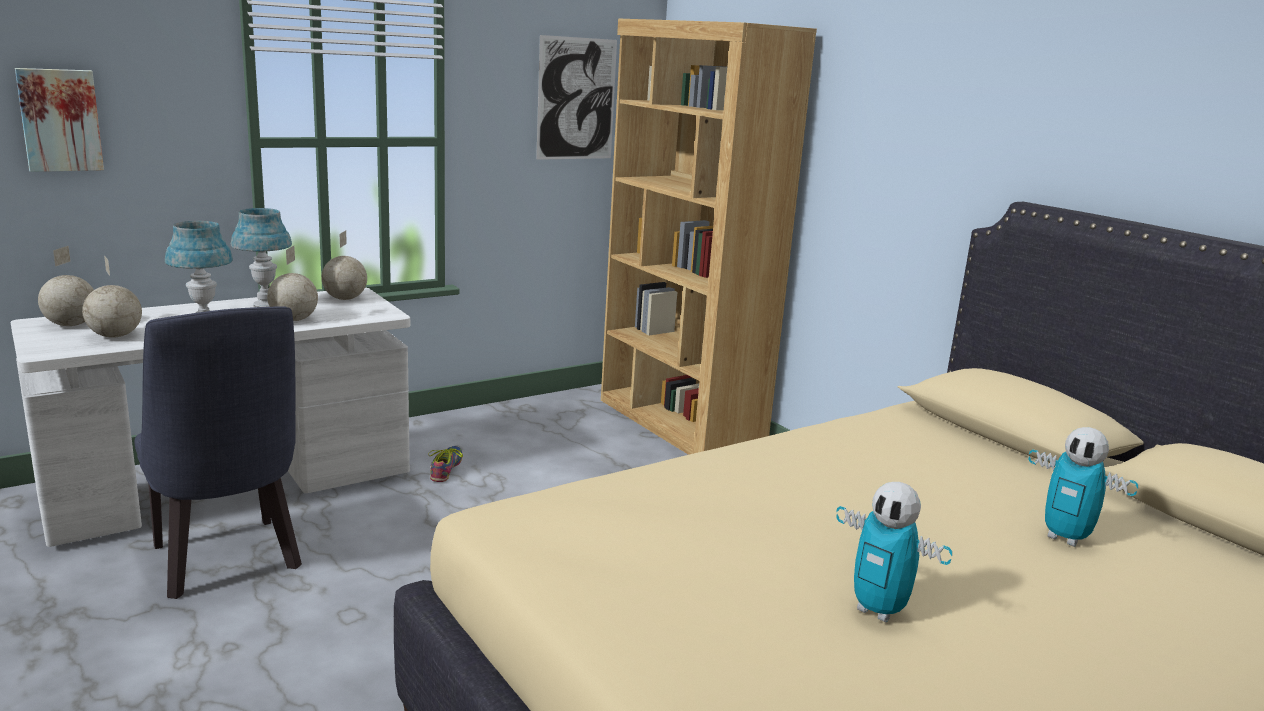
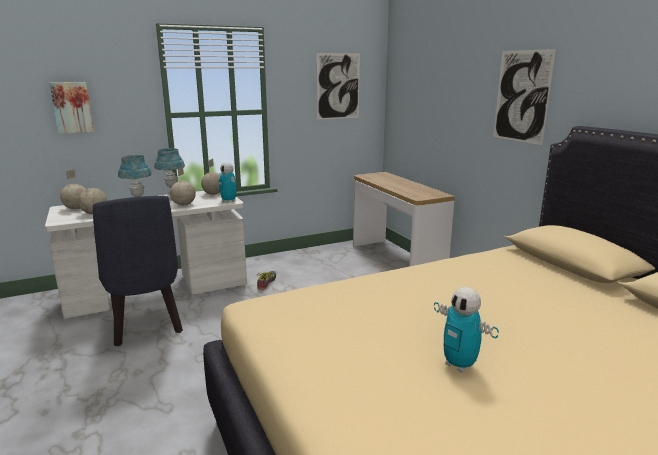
camera: 10 degrees right, 0 degrees up
brown bookcase [601,19,817,455] -> console table [353,172,455,266]
toy robot [1028,427,1138,547] -> toy robot moved to [219,162,237,203]
none -> picture [493,49,556,145]

